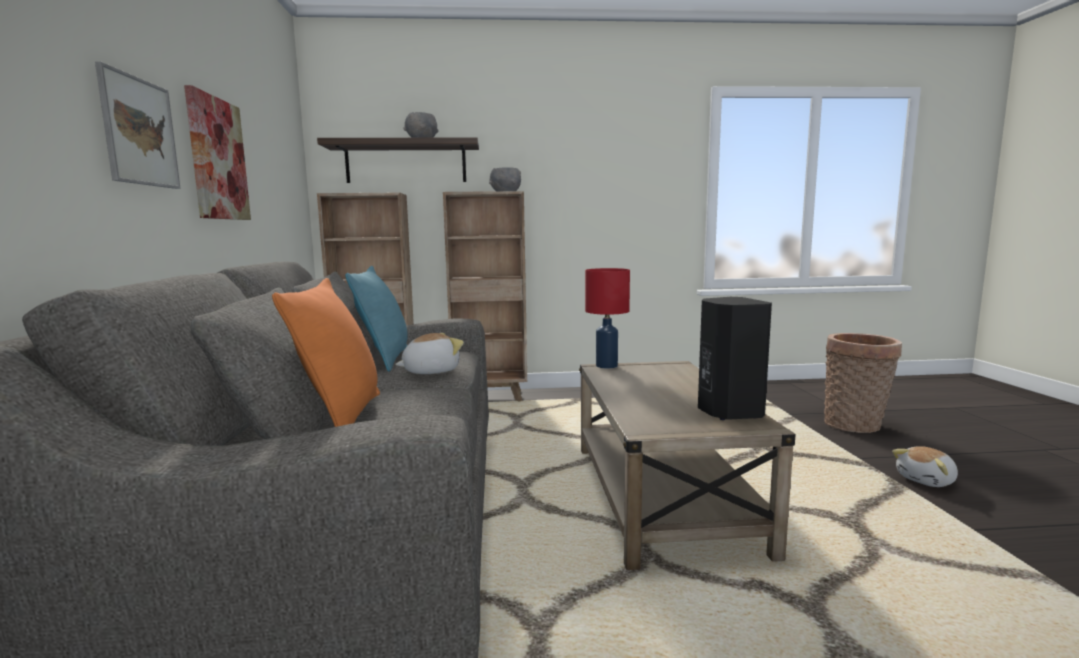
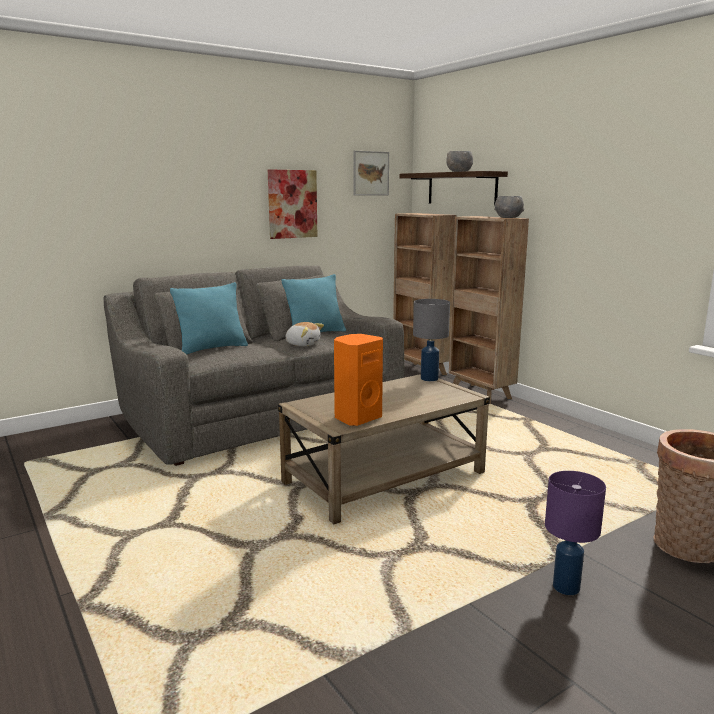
camera: 60 degrees right, 5 degrees up
picture [95,61,181,189] -> picture moved to [353,151,389,196]
orange pillow [272,278,380,427] -> turquoise pillow [170,282,248,355]
red table lamp [585,268,630,369] -> grey table lamp [413,299,450,381]
black speaker [698,297,772,420] -> orange speaker [334,334,383,426]
plush toy [892,446,958,487] -> purple table lamp [545,471,606,595]

